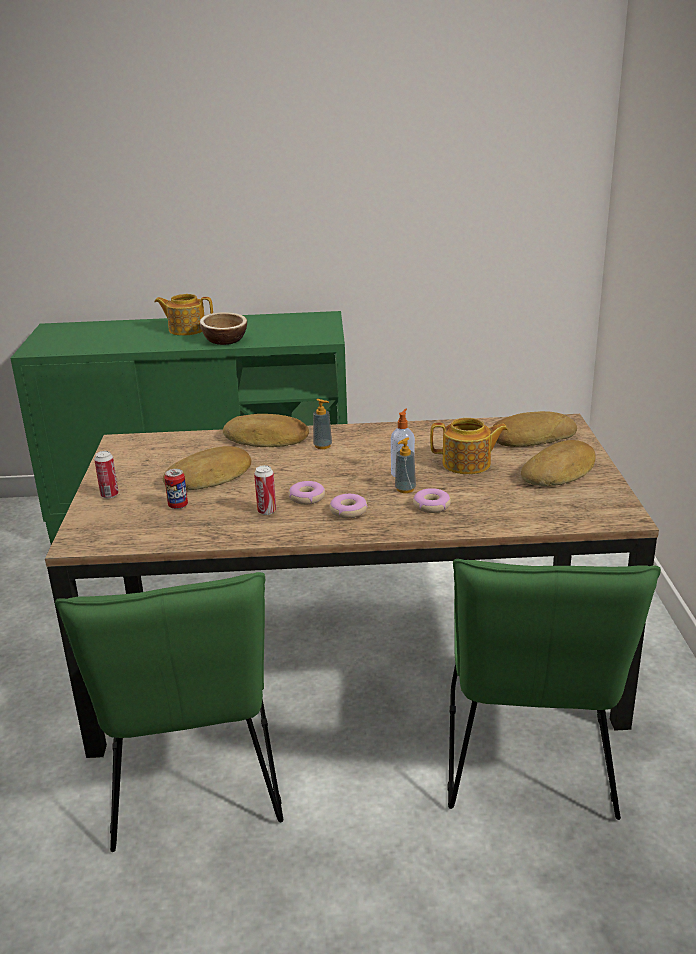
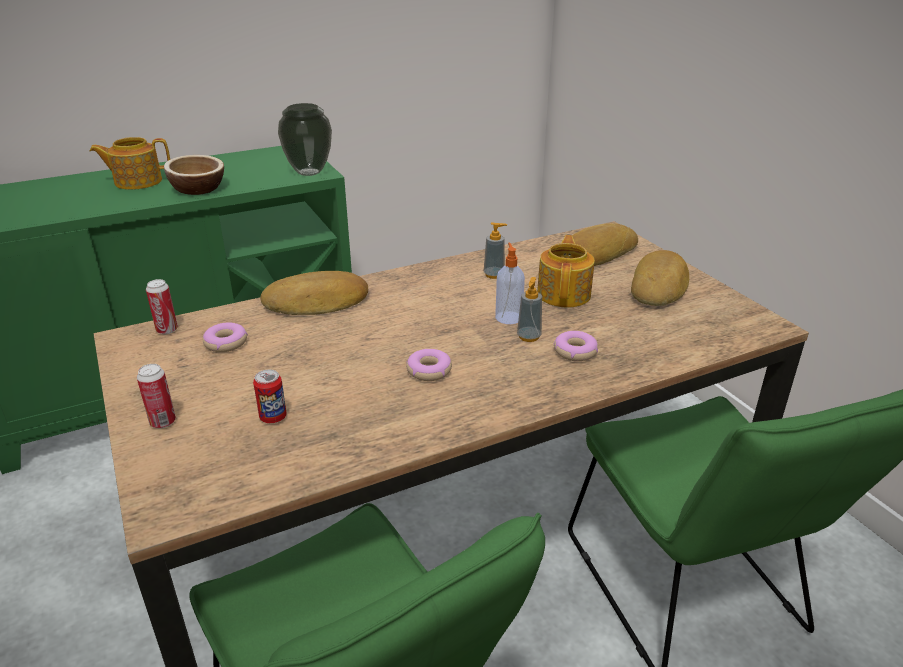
camera: 25 degrees left, 5 degrees up
bread [163,446,251,490] -> none
can [254,465,276,515] -> can moved to [146,279,178,334]
soap dispenser [313,399,332,449] -> soap dispenser moved to [484,222,507,279]
donut [330,494,368,518] -> donut moved to [202,322,248,352]
teapot [430,418,508,474] -> teapot turned 60 degrees counterclockwise [537,235,595,307]
none -> vase [278,103,332,176]

